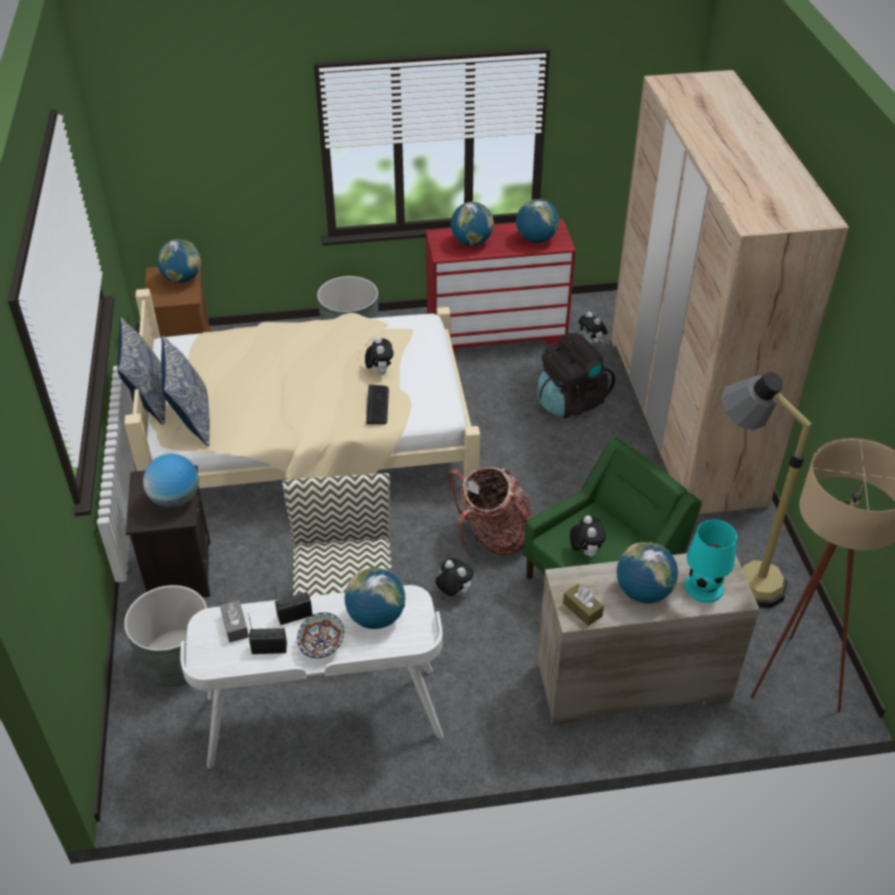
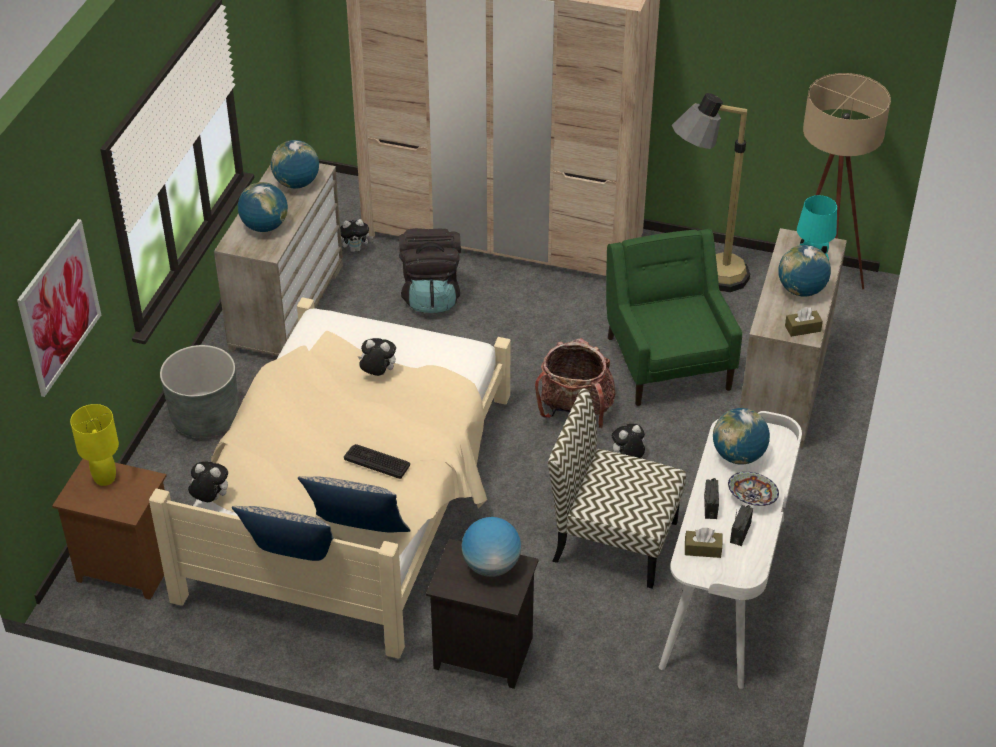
camera: 65 degrees left, 0 degrees up
grey planter [124,585,207,687] -> none
globe [157,239,201,283] -> yellow table lamp [70,404,119,486]
grey tissue box [220,600,249,643] -> brown tissue box [685,528,722,558]
keyboard [366,385,389,424] -> keyboard moved to [344,444,410,479]
red dresser [426,219,576,353] -> beige dresser [214,163,343,356]
plush toy [570,515,606,557] -> plush toy moved to [188,461,228,502]
none -> picture [17,219,101,397]

